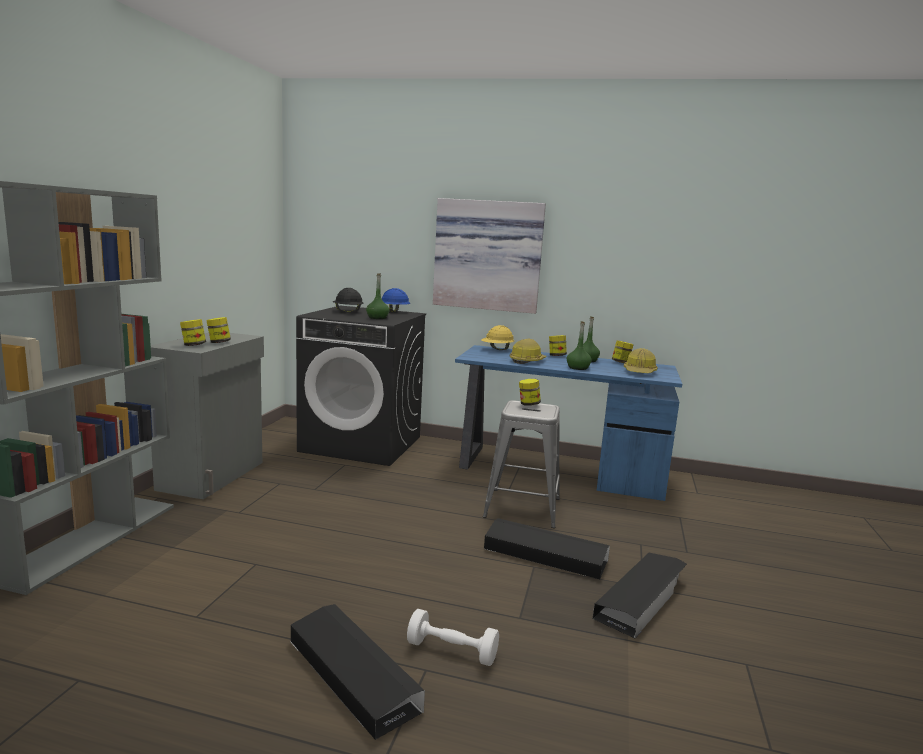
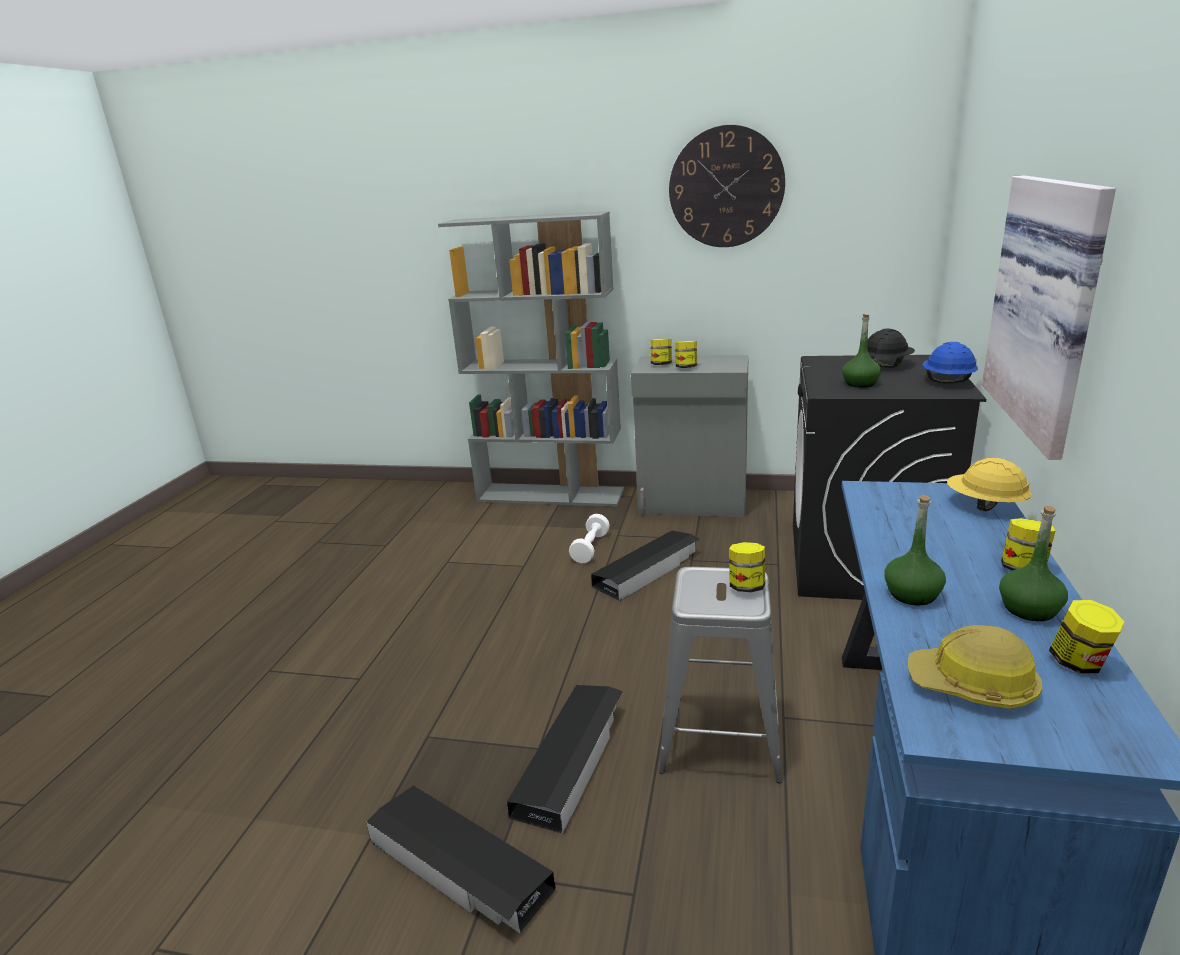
camera: 90 degrees right, 10 degrees up
black storage box [290,604,425,740] -> black storage box moved to [591,530,699,601]
white dumbbell [407,609,499,666] -> white dumbbell moved to [569,514,610,563]
hard hat [510,339,547,364] -> none
none -> wall clock [669,125,785,247]

